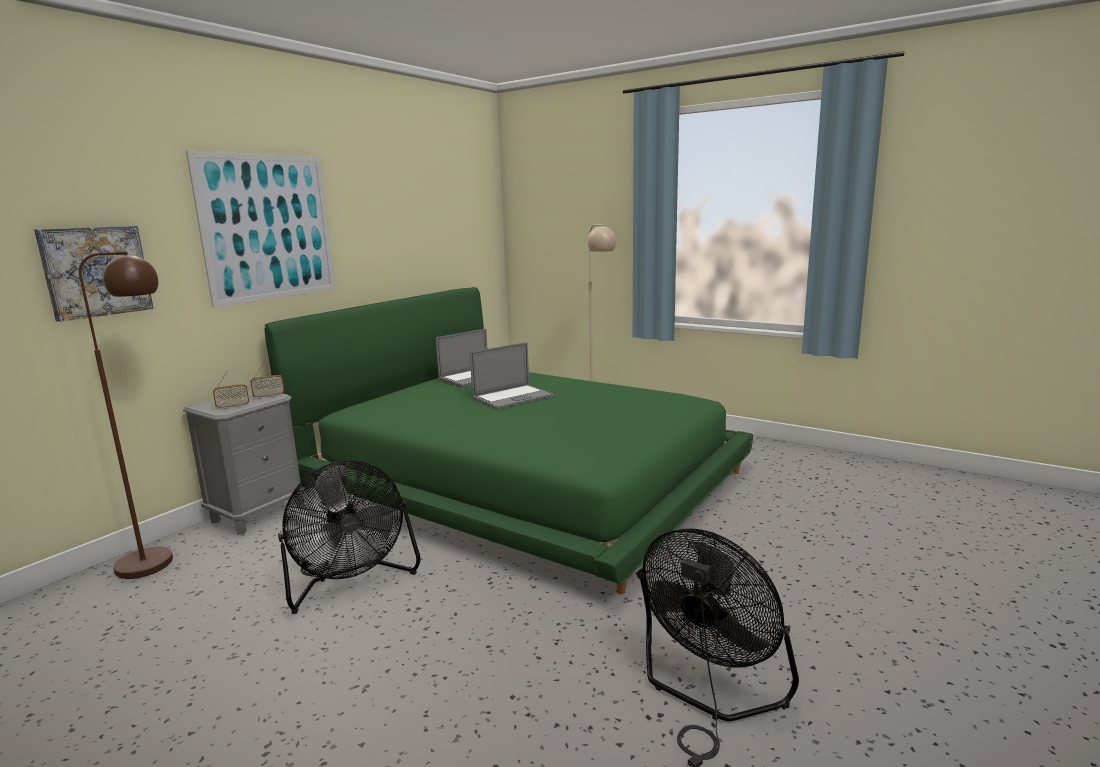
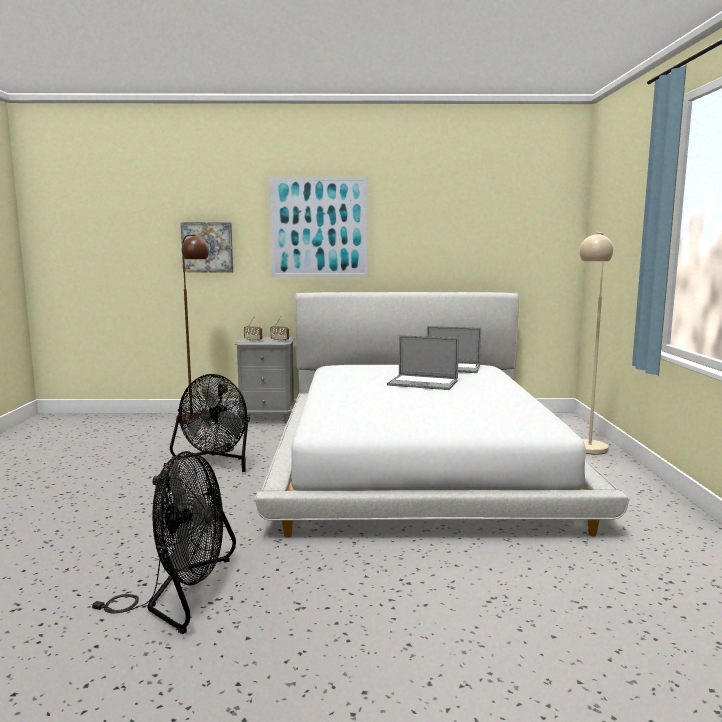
camera: 55 degrees right, 5 degrees down
green bed [264,287,753,594] -> white bed [255,292,630,537]

